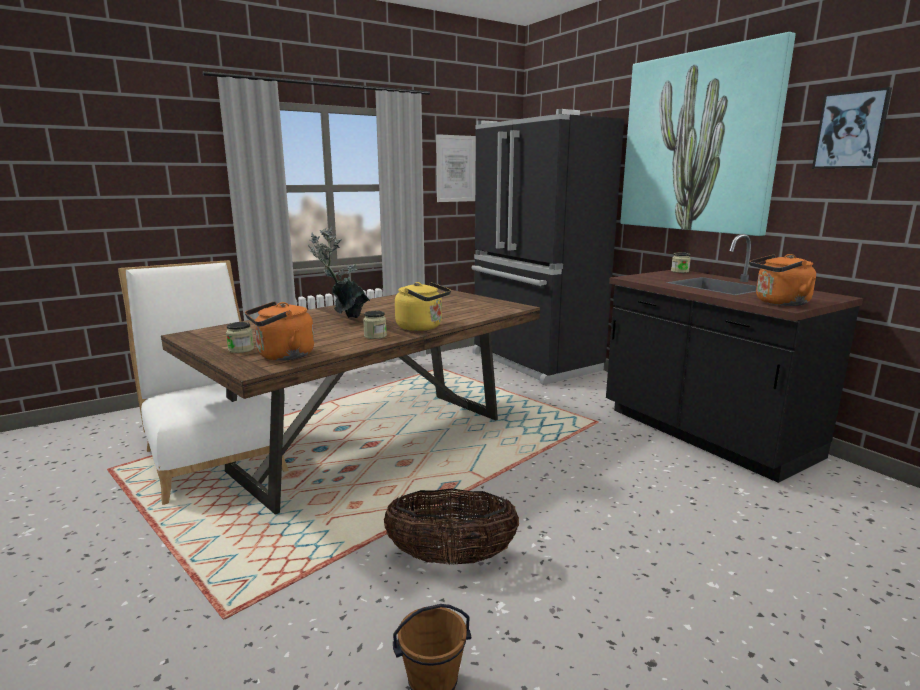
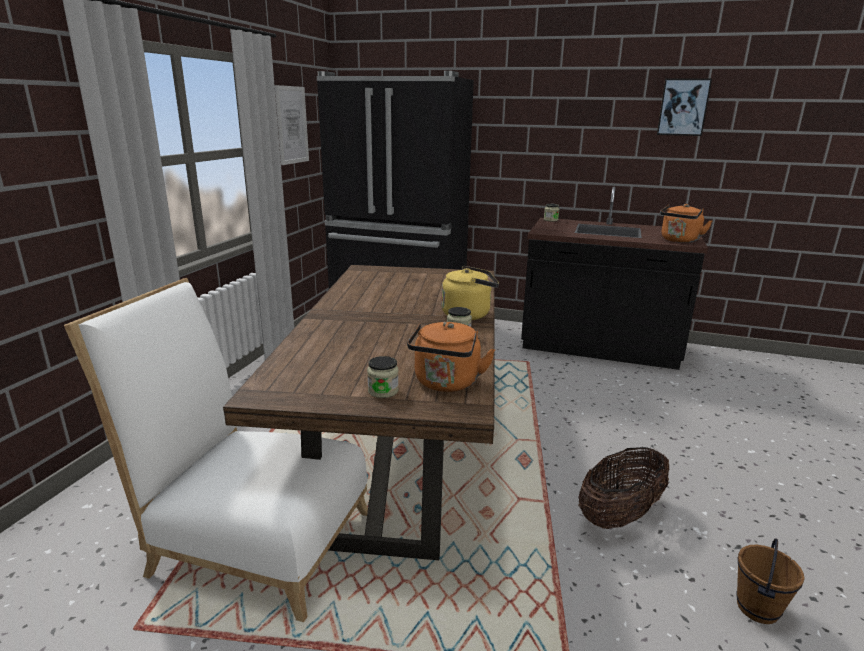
camera: 40 degrees left, 5 degrees up
potted plant [308,227,370,318] -> none
picture [621,32,796,236] -> none

